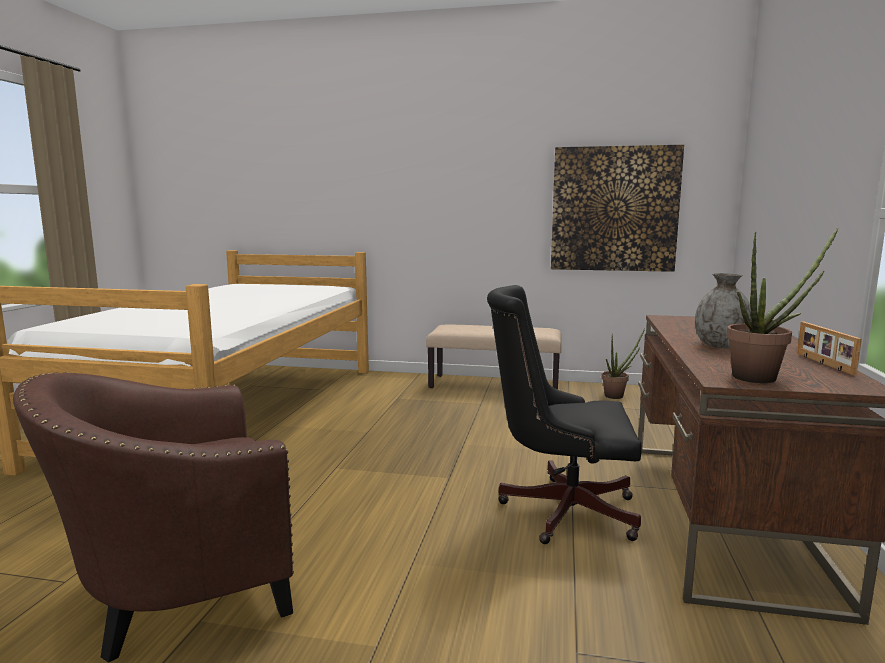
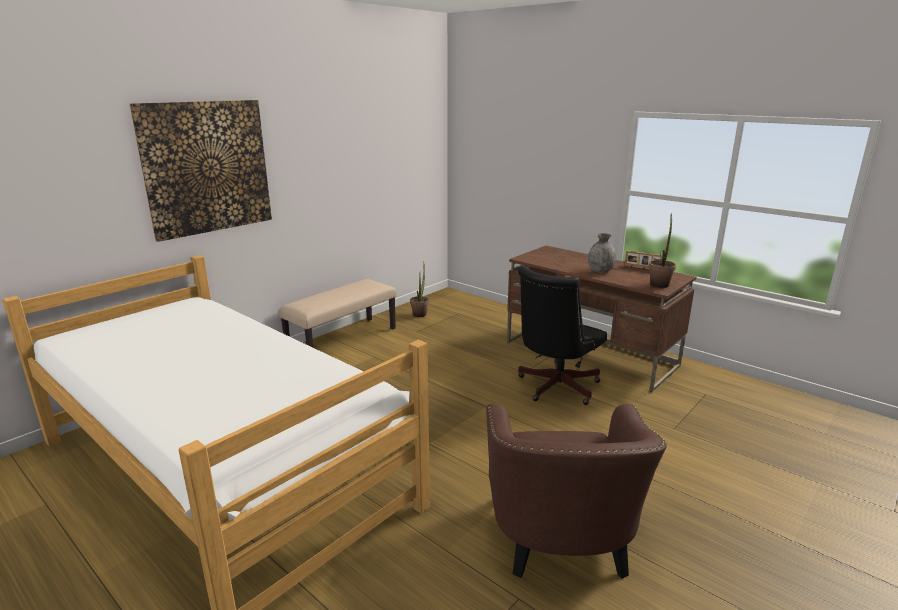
camera: 60 degrees left, 10 degrees up
picture [551,145,684,272] -> picture moved to [129,100,272,242]

